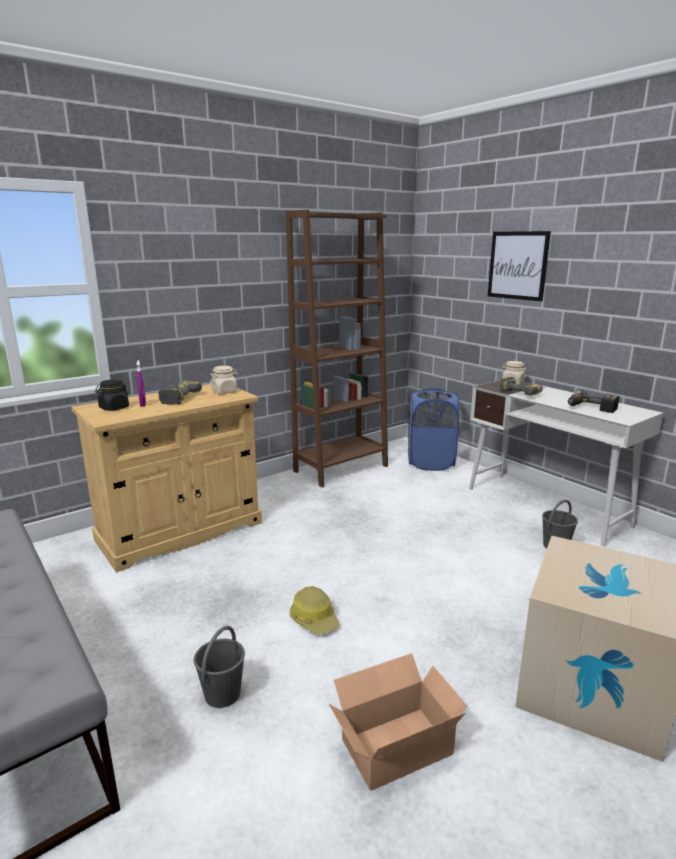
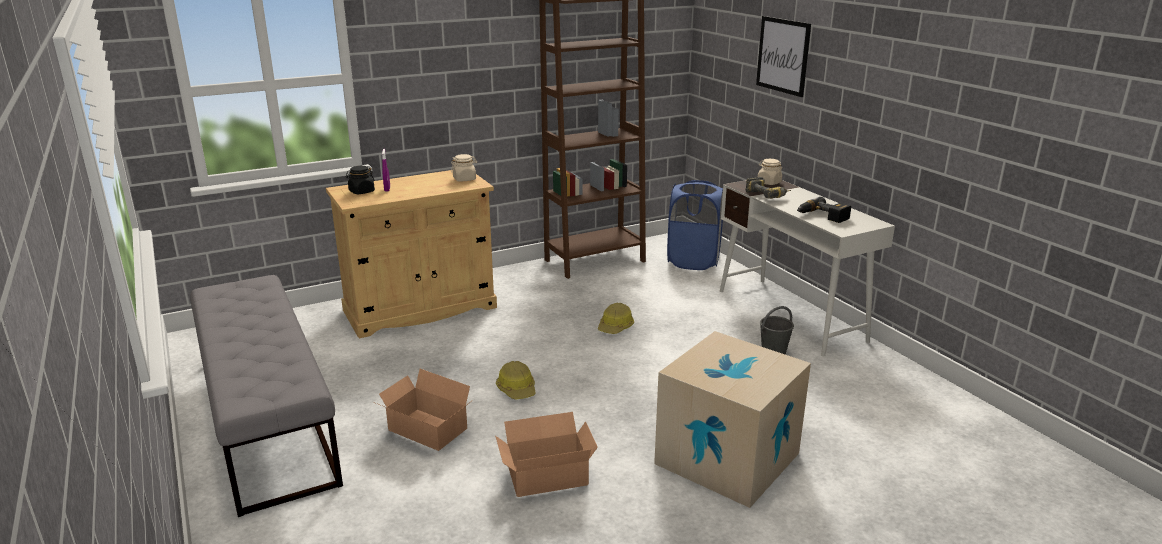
camera: 10 degrees right, 5 degrees up
power drill [158,381,202,405] -> none
grey bucket [194,625,245,708] -> cardboard box [376,369,473,451]
none -> hard hat [598,303,634,334]

